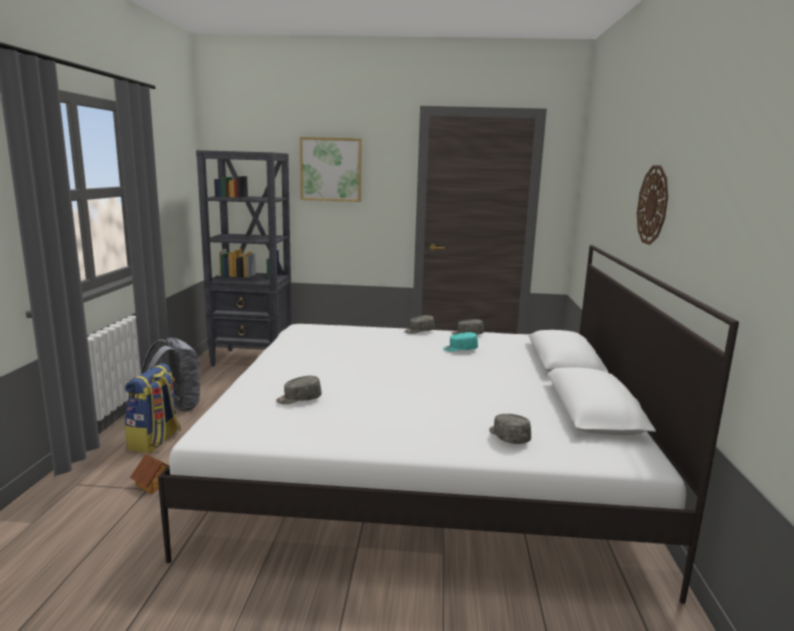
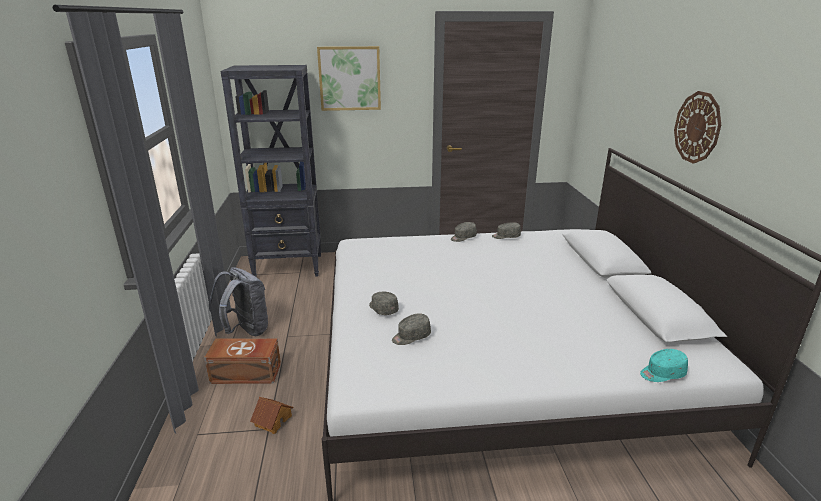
camera: 10 degrees left, 10 degrees up
backpack [125,363,181,453] -> brown storage box [204,339,281,384]
turquoise cap [443,332,478,352] -> turquoise cap moved to [640,349,688,382]
grey cap [489,414,531,444] -> grey cap moved to [369,292,399,315]

